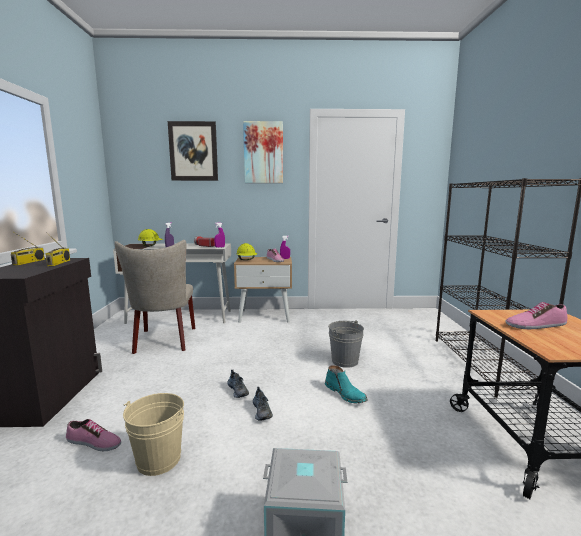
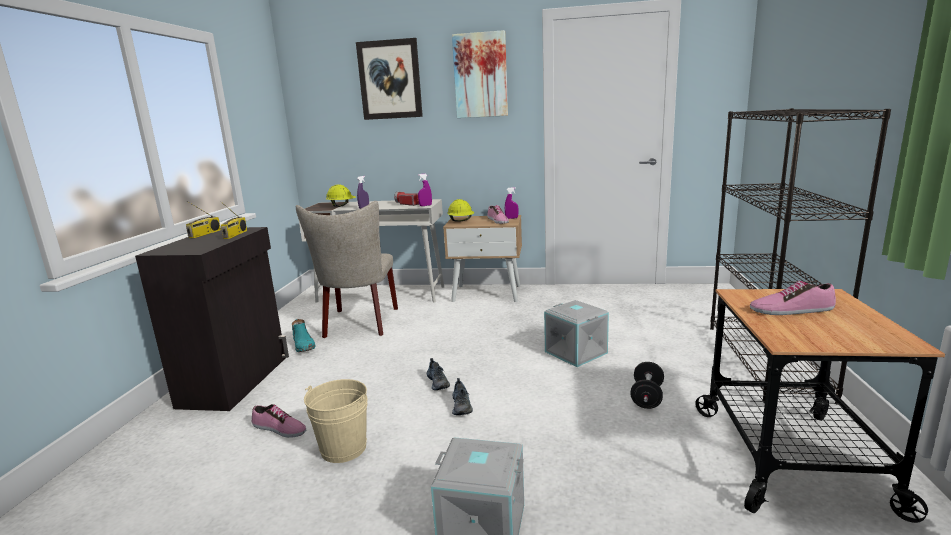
camera: 10 degrees right, 5 degrees up
turquoise boot [325,365,368,403] -> turquoise boot moved to [292,319,316,352]
grey bucket [328,320,364,368] -> grey storage box [544,300,609,367]
none -> black dumbbell [630,362,664,409]

